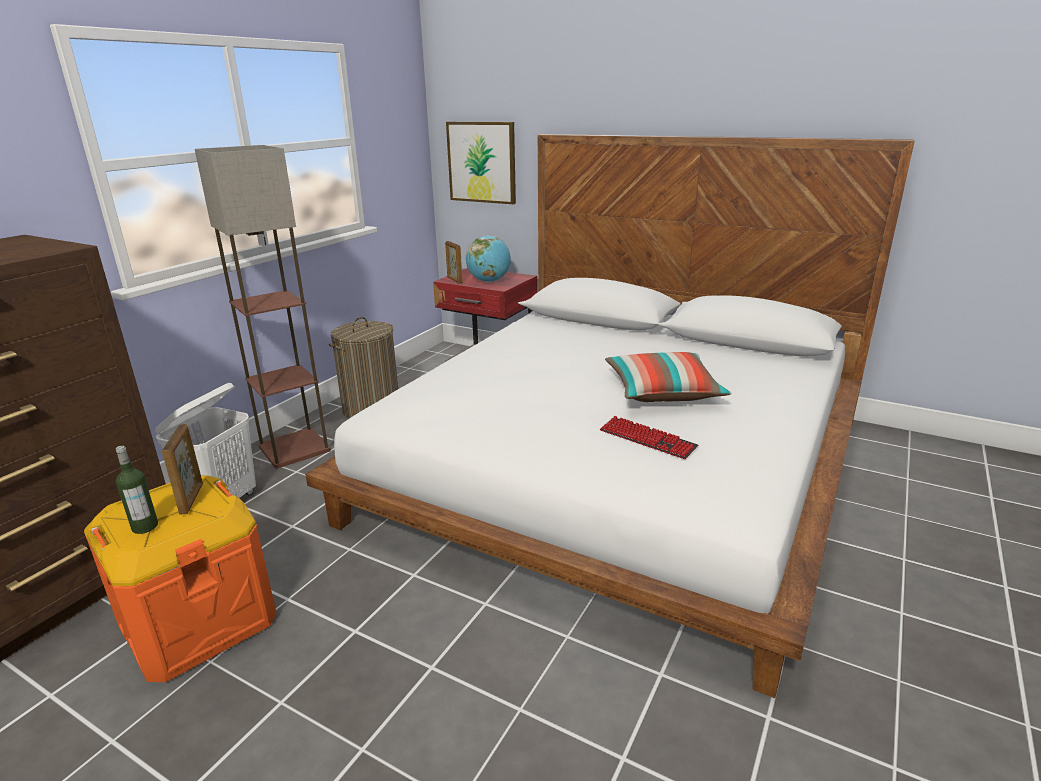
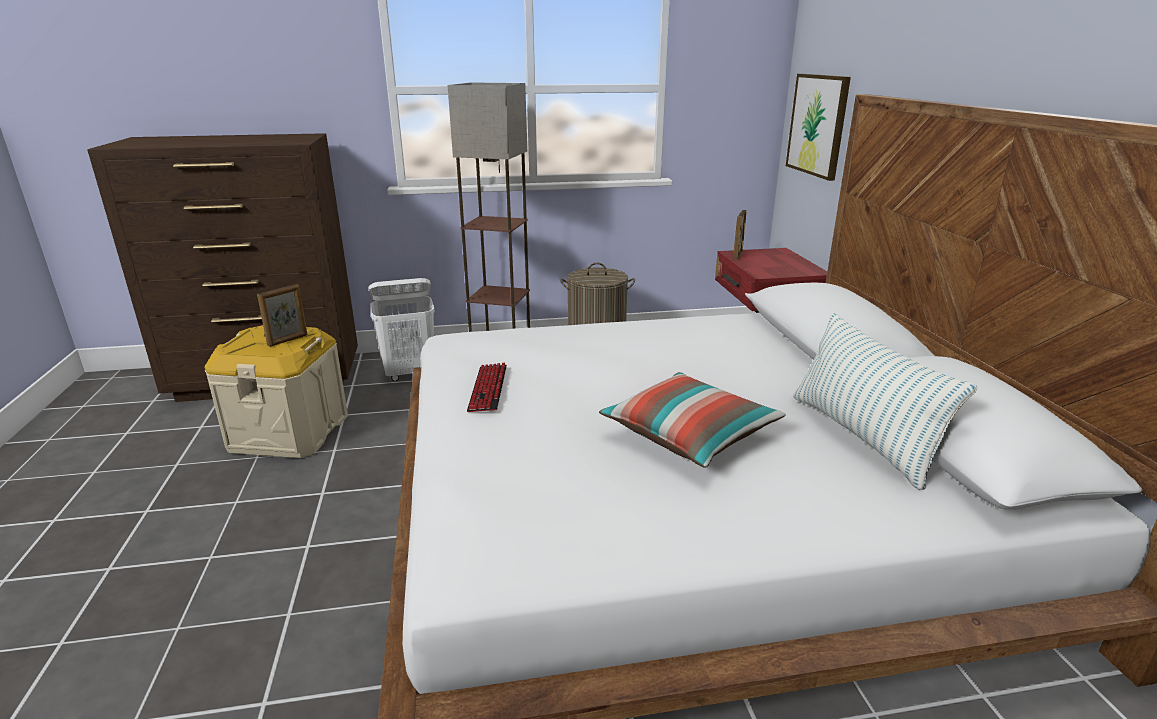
camera: 50 degrees right, 0 degrees up
orange storage box [84,475,277,682] -> beige storage box [204,325,348,458]
bottle [116,446,158,534] -> none
globe [466,235,511,282] -> none
keyboard [600,416,698,459] -> keyboard moved to [467,363,507,412]
none -> pillow [793,312,977,490]

